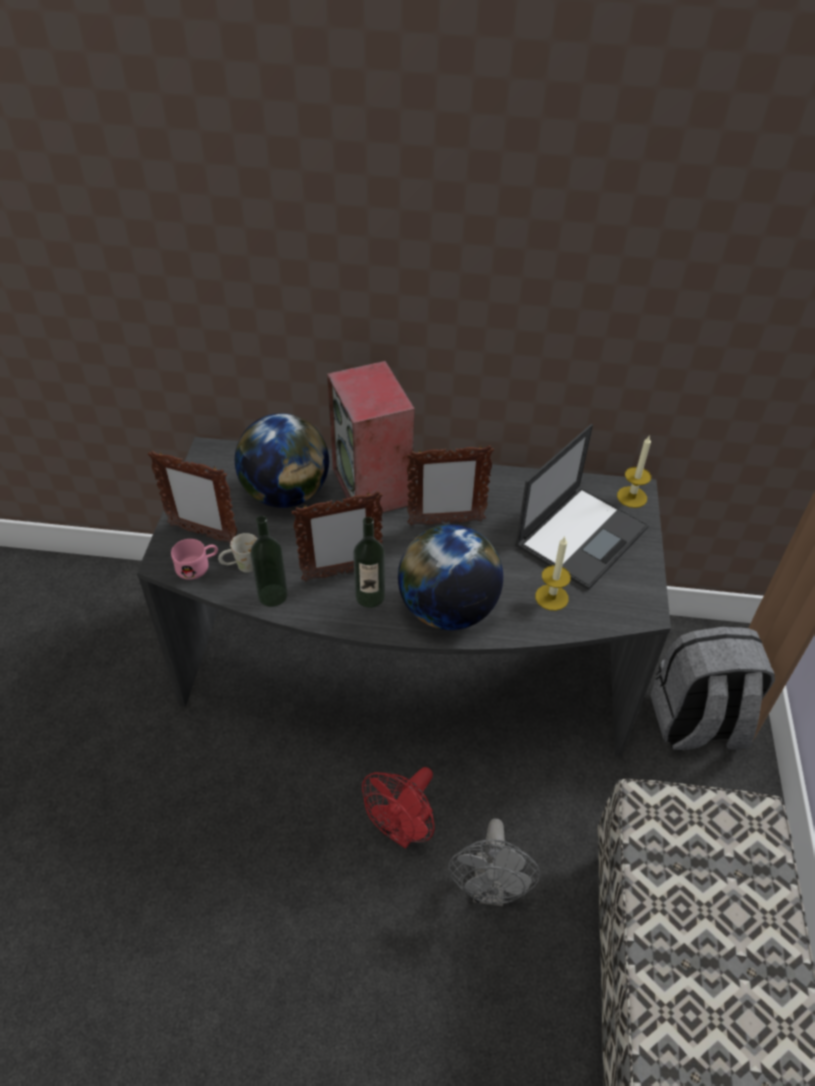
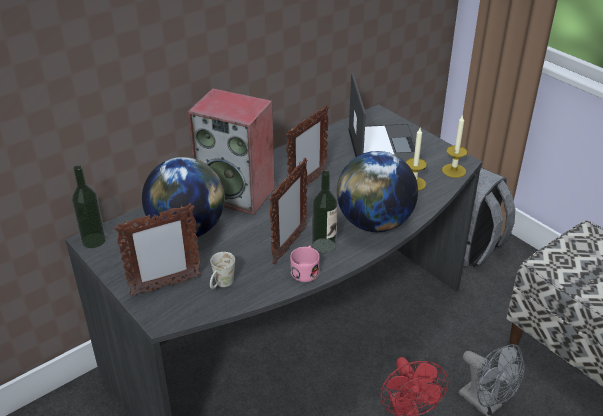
camera: 45 degrees left, 10 degrees down
pink mug [171,539,218,580] -> pink mug moved to [290,246,320,282]
bottle [250,516,288,607] -> bottle moved to [72,165,106,248]
candle [617,436,651,508] -> candle moved to [442,114,467,178]

